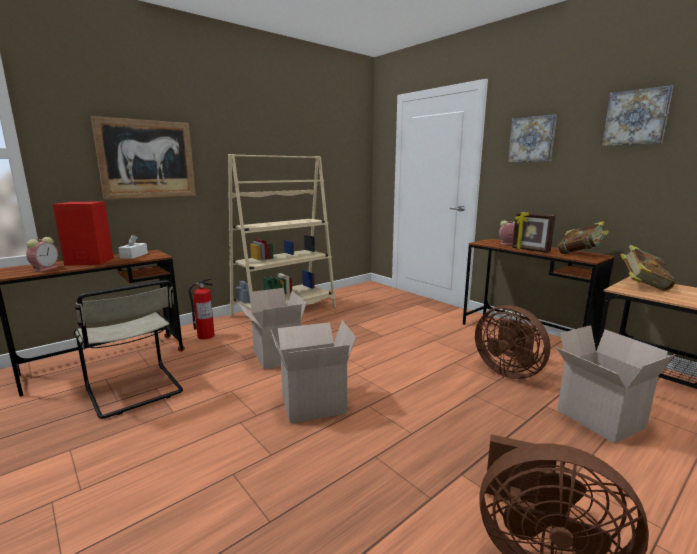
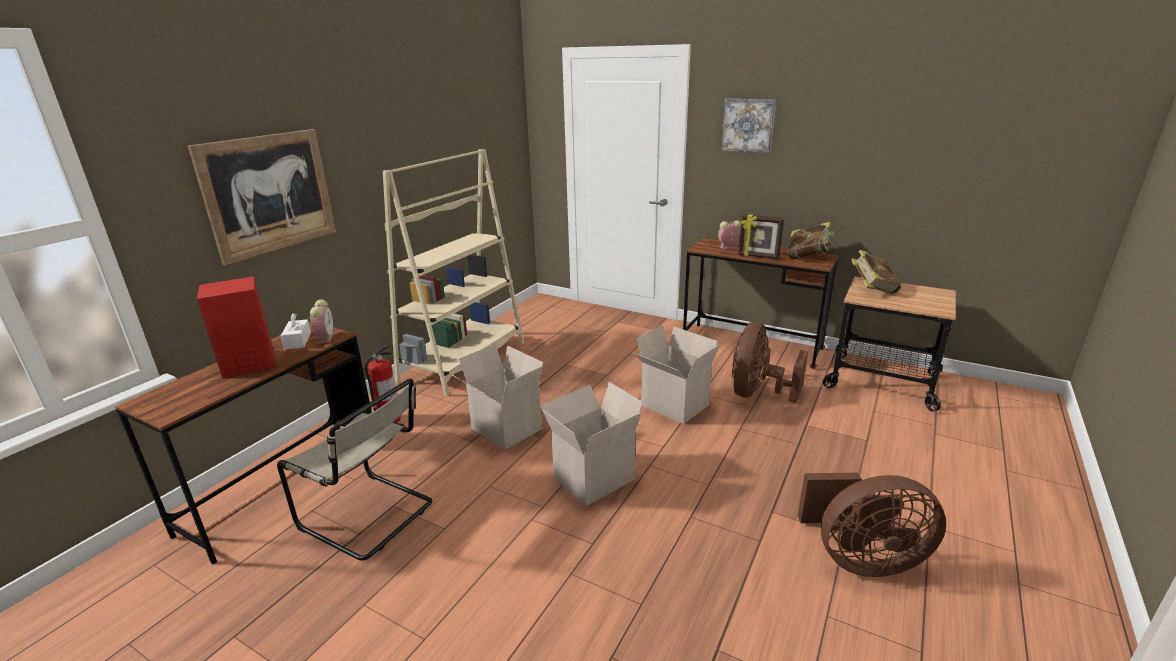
camera: 20 degrees left, 10 degrees up
alarm clock [26,237,58,272] -> alarm clock moved to [309,300,334,344]
brown fan [475,305,550,379] -> brown fan turned 90 degrees clockwise [732,322,808,403]
cardboard box [556,325,675,443] -> cardboard box moved to [633,325,721,424]
picture [602,85,673,146] -> none

